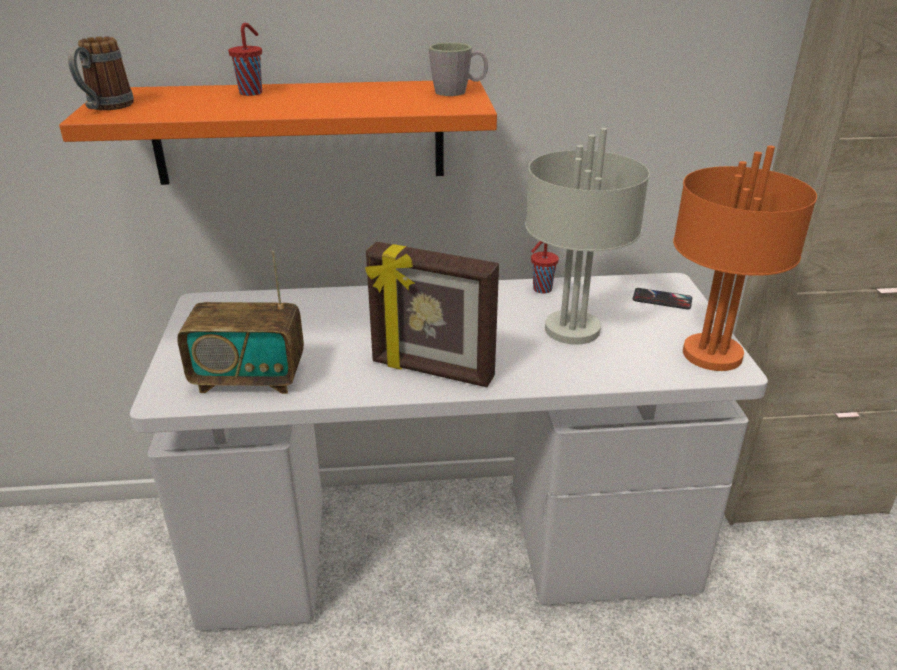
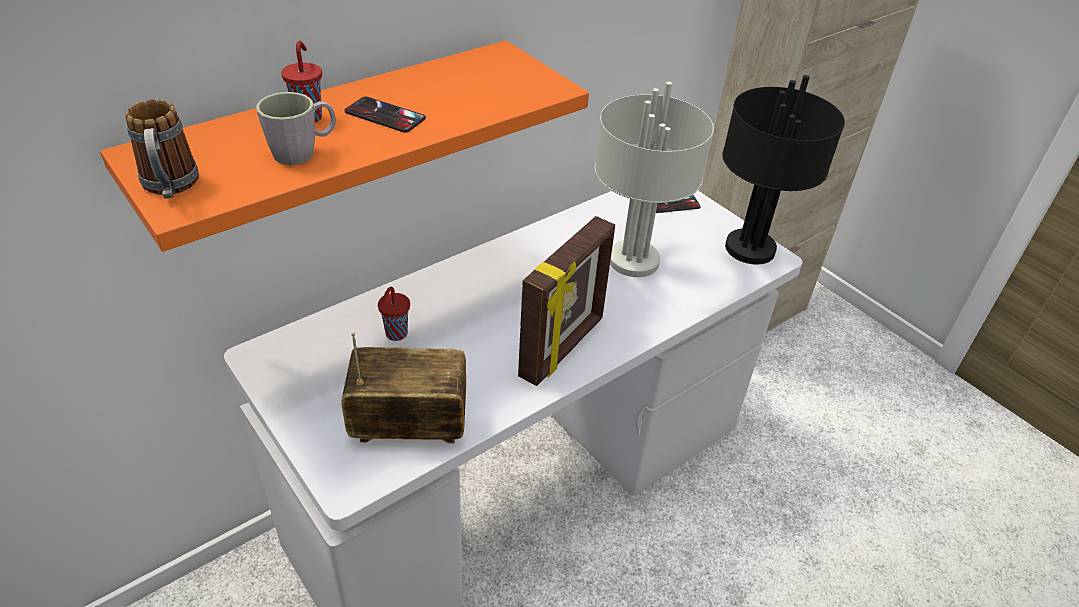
camera: 35 degrees left, 10 degrees up
radio [177,251,304,394] -> radio turned 150 degrees counterclockwise [341,331,466,443]
picture frame [365,242,499,387] -> picture frame turned 45 degrees counterclockwise [518,216,615,386]
grey mug [429,42,488,96] -> grey mug moved to [256,92,336,165]
red cup [531,241,559,294] -> red cup moved to [378,287,410,341]
orange table lamp [673,145,817,371] -> black table lamp [722,75,845,265]
none -> phone [344,97,426,133]

